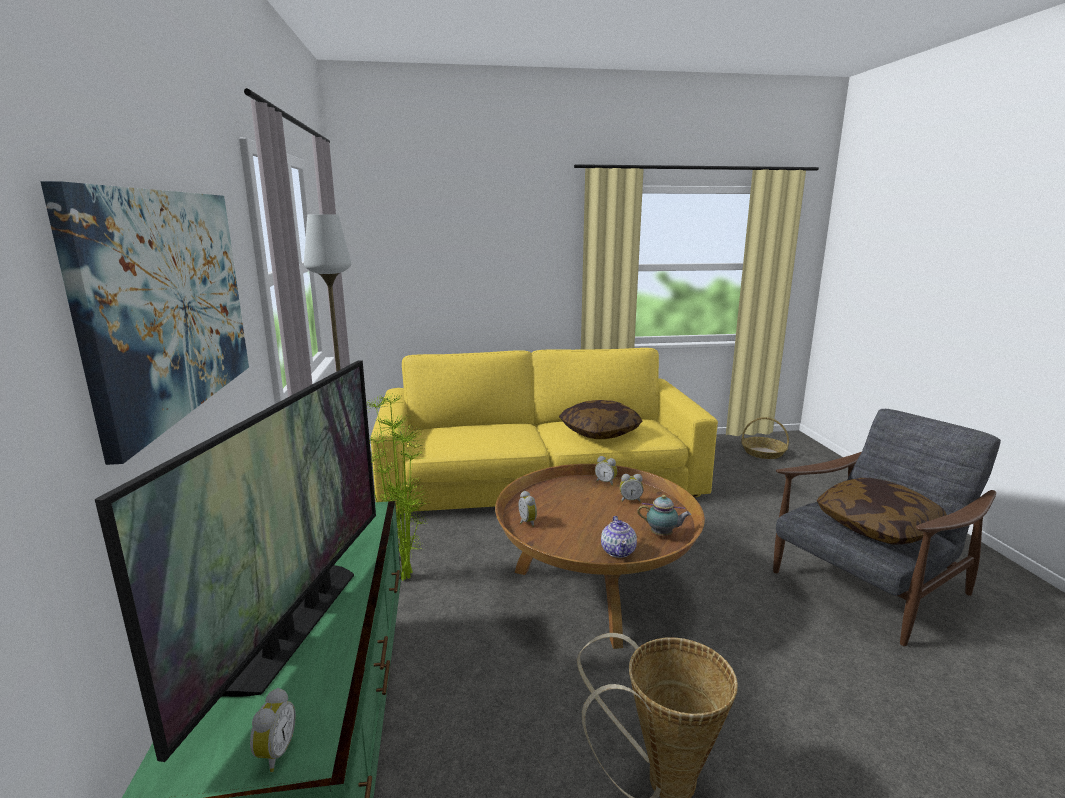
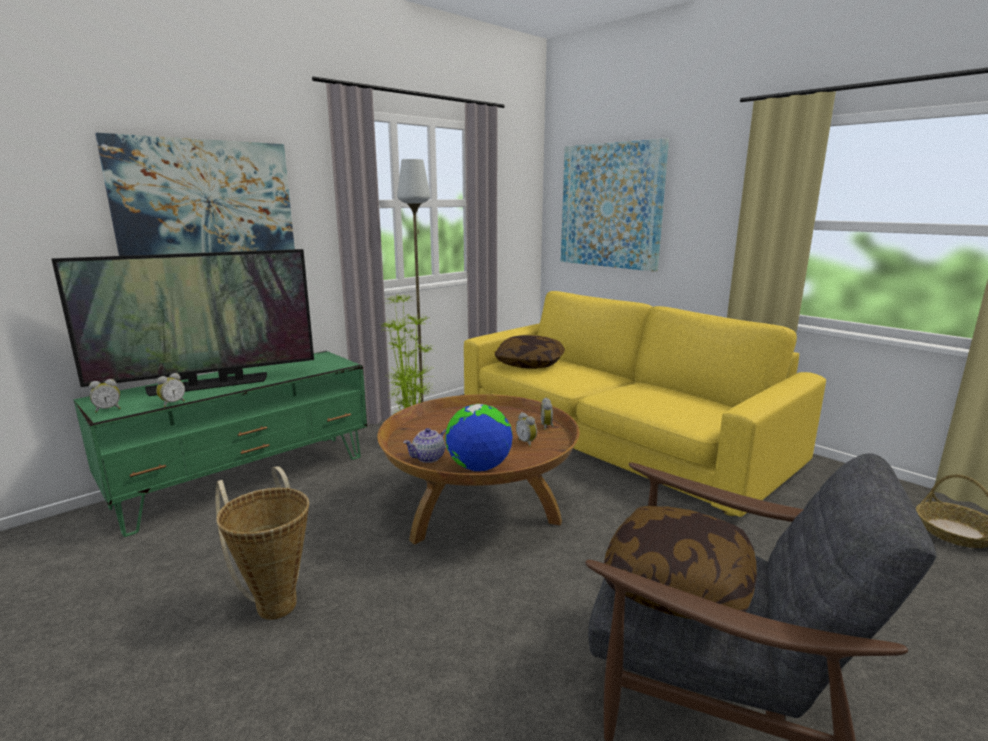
camera: 55 degrees right, 0 degrees up
alarm clock [519,491,537,527] -> alarm clock moved to [156,373,185,407]
pillow [559,400,643,439] -> pillow moved to [495,335,565,369]
teapot [637,495,691,536] -> globe [445,404,513,471]
none -> picture [561,138,669,272]

